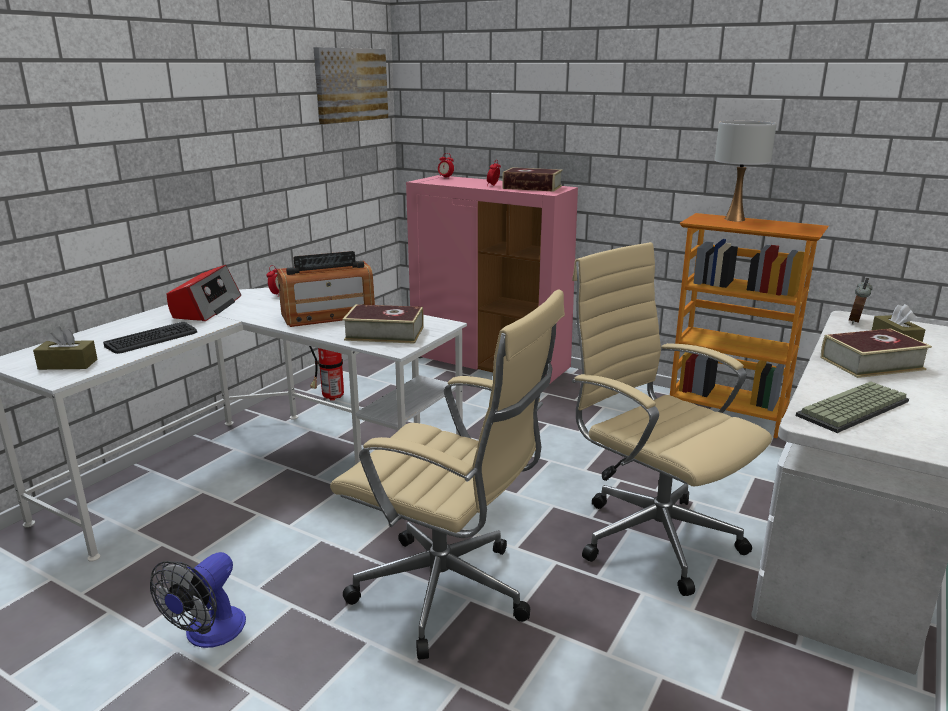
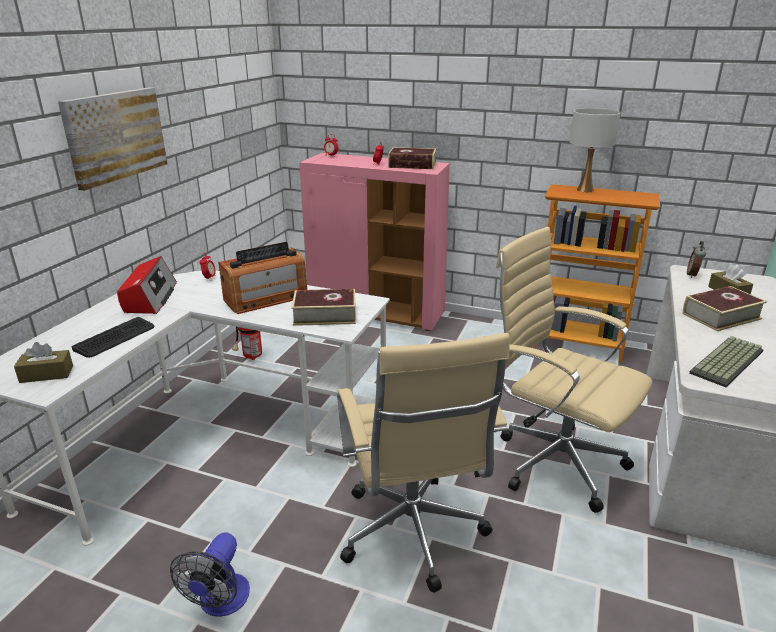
camera: 10 degrees left, 5 degrees up
picture [313,47,388,124] -> picture moved to [58,87,167,191]
beige office chair [330,290,565,660] -> beige office chair turned 60 degrees clockwise [337,333,510,593]

